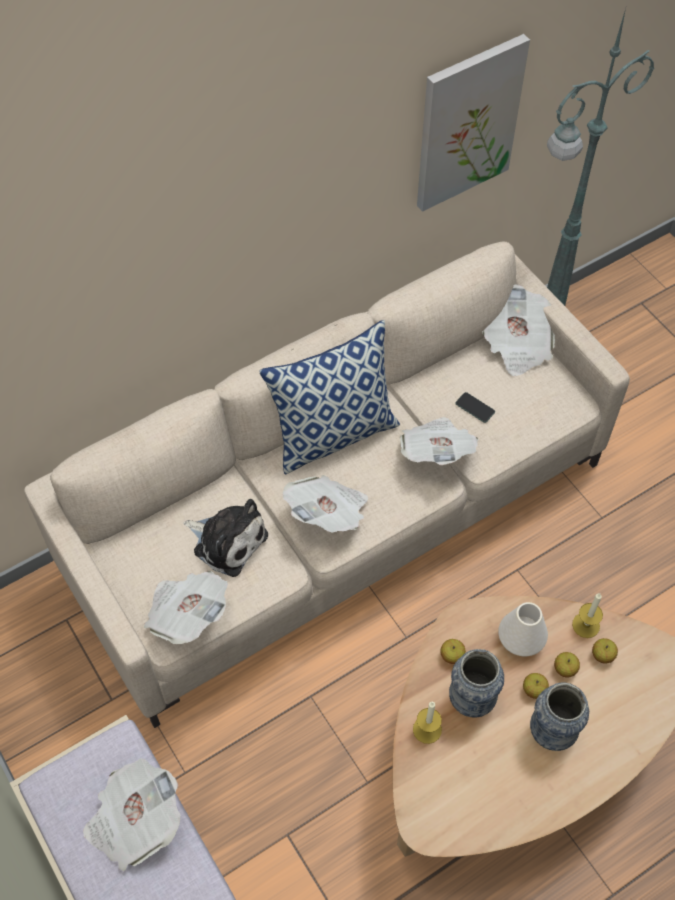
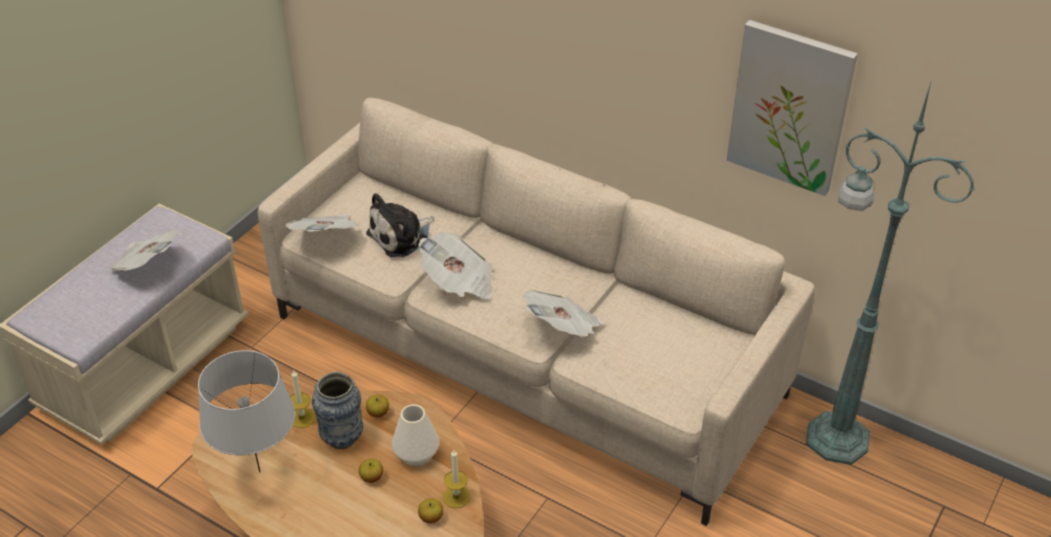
camera: 65 degrees right, 15 degrees down
plush toy [183,499,268,577] -> plush toy turned 45 degrees clockwise [366,193,434,257]
pillow [259,320,400,474] -> none
phone [455,392,495,423] -> none
newspaper [482,285,555,377] -> none
vase [530,682,589,751] -> none
apple [554,652,580,677] -> none
none -> grey table lamp [198,350,295,472]

